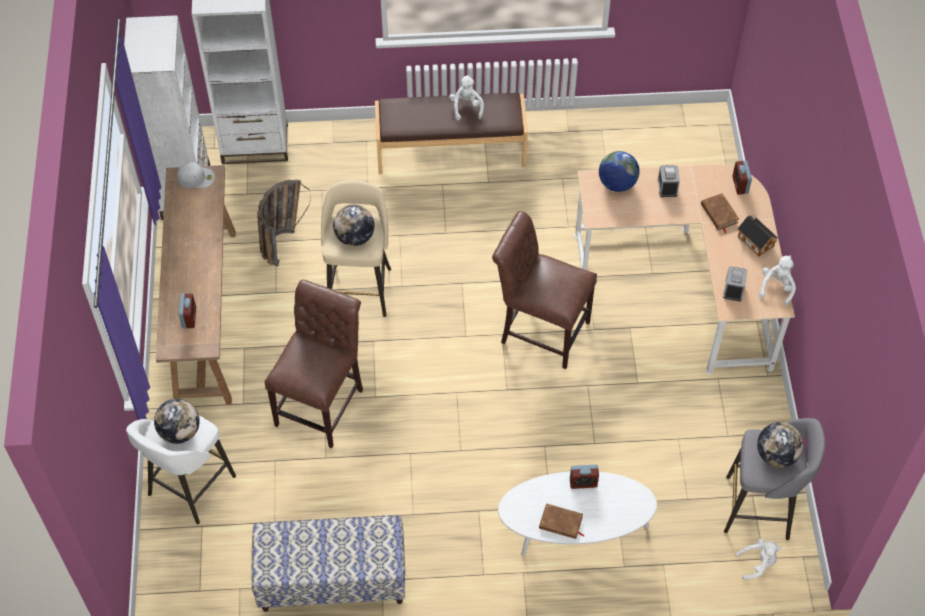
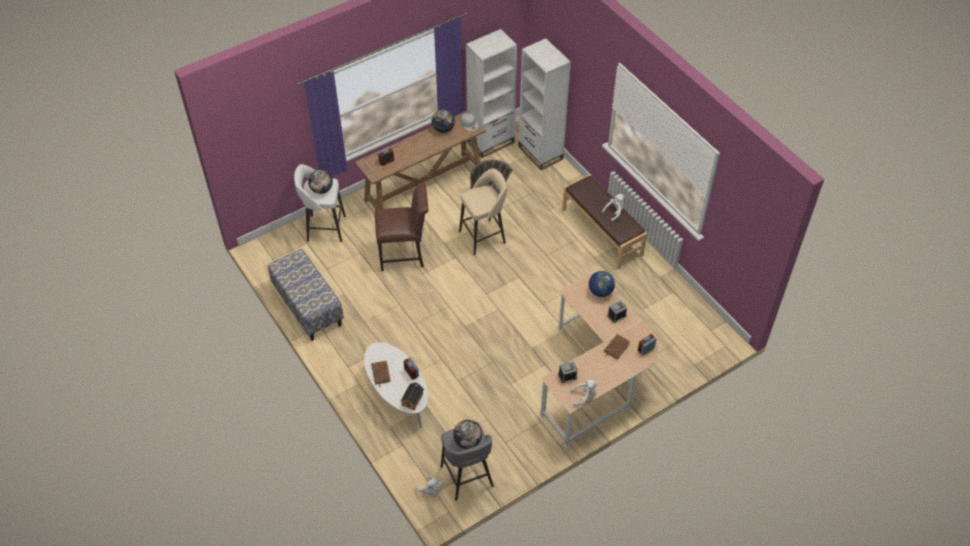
camera: 60 degrees right, 5 degrees down
globe [333,205,374,246] -> globe moved to [432,110,455,133]
brown chair [492,211,597,369] -> none
toy house [738,215,778,257] -> toy house moved to [401,382,424,410]

